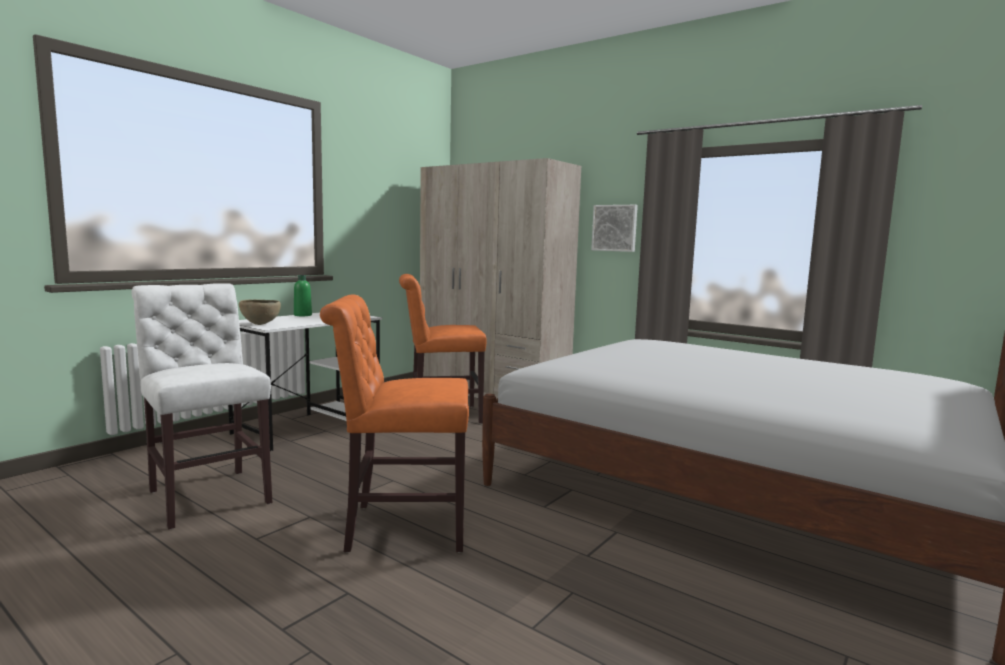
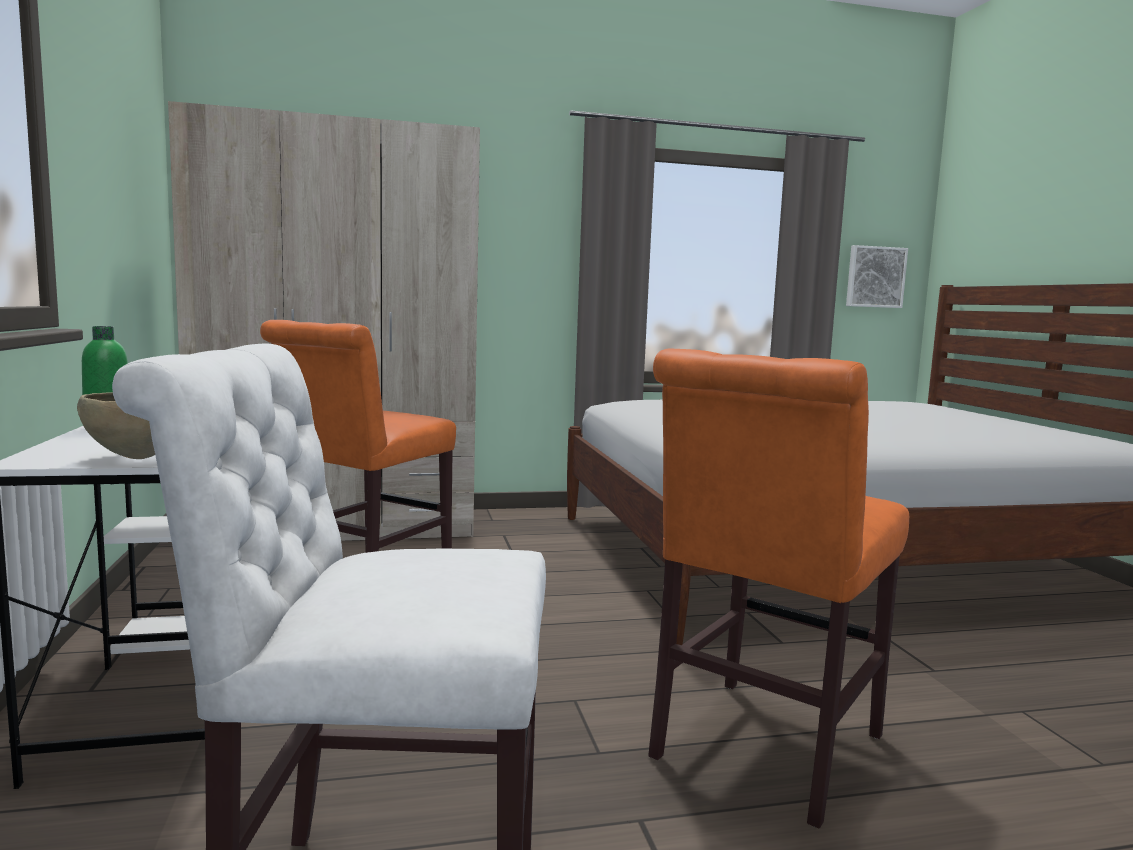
camera: 50 degrees left, 0 degrees up
picture [591,205,638,252] -> picture moved to [846,245,908,308]

